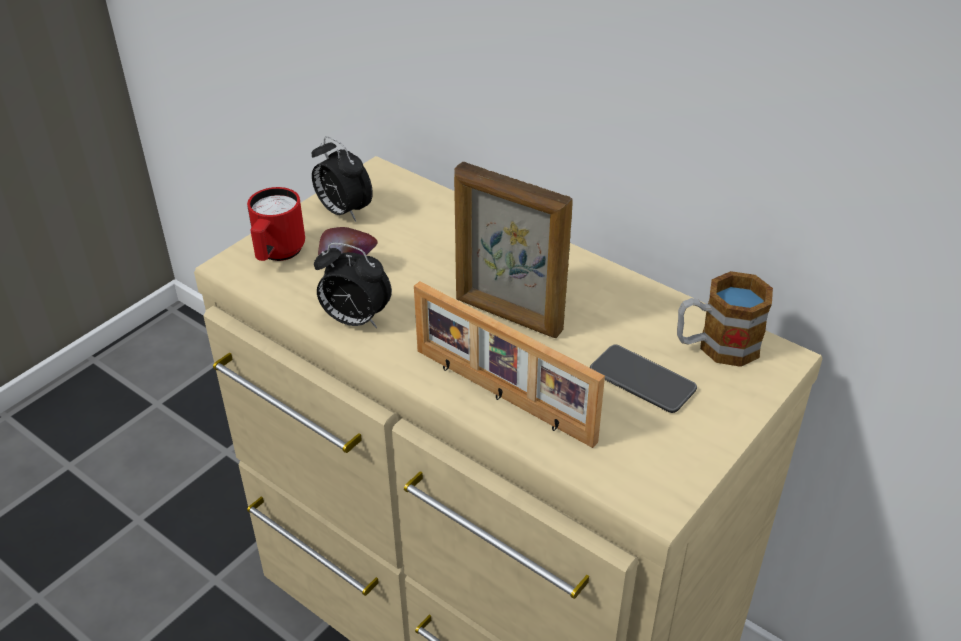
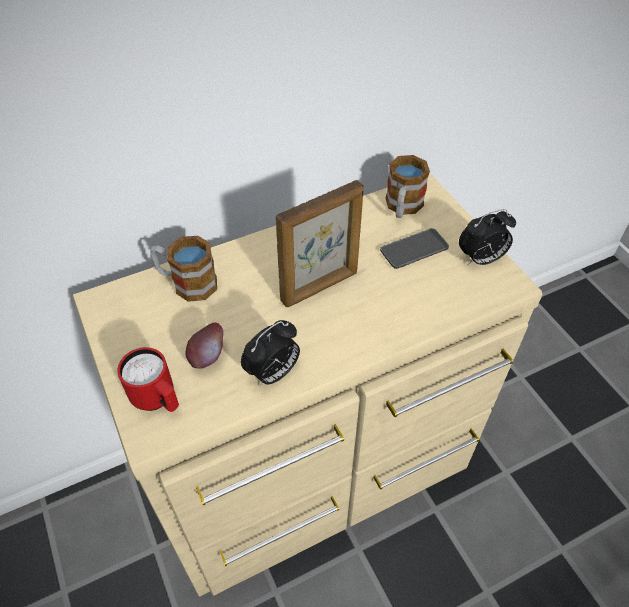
camera: 65 degrees left, 10 degrees up
alarm clock [312,136,373,222] -> alarm clock moved to [459,209,516,265]
picture frame [414,282,605,448] -> none
none -> mug [150,236,217,302]

